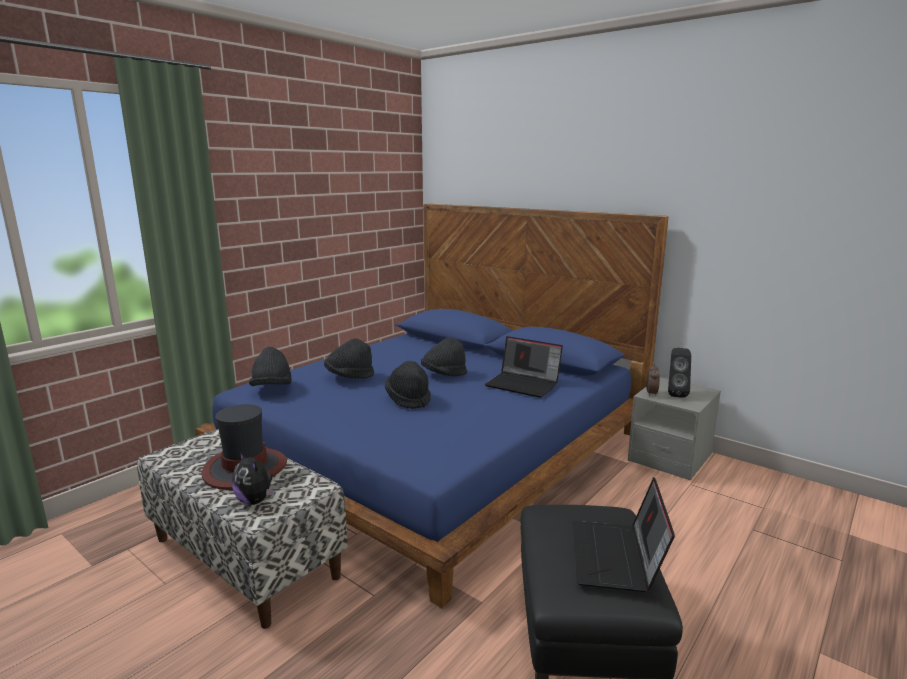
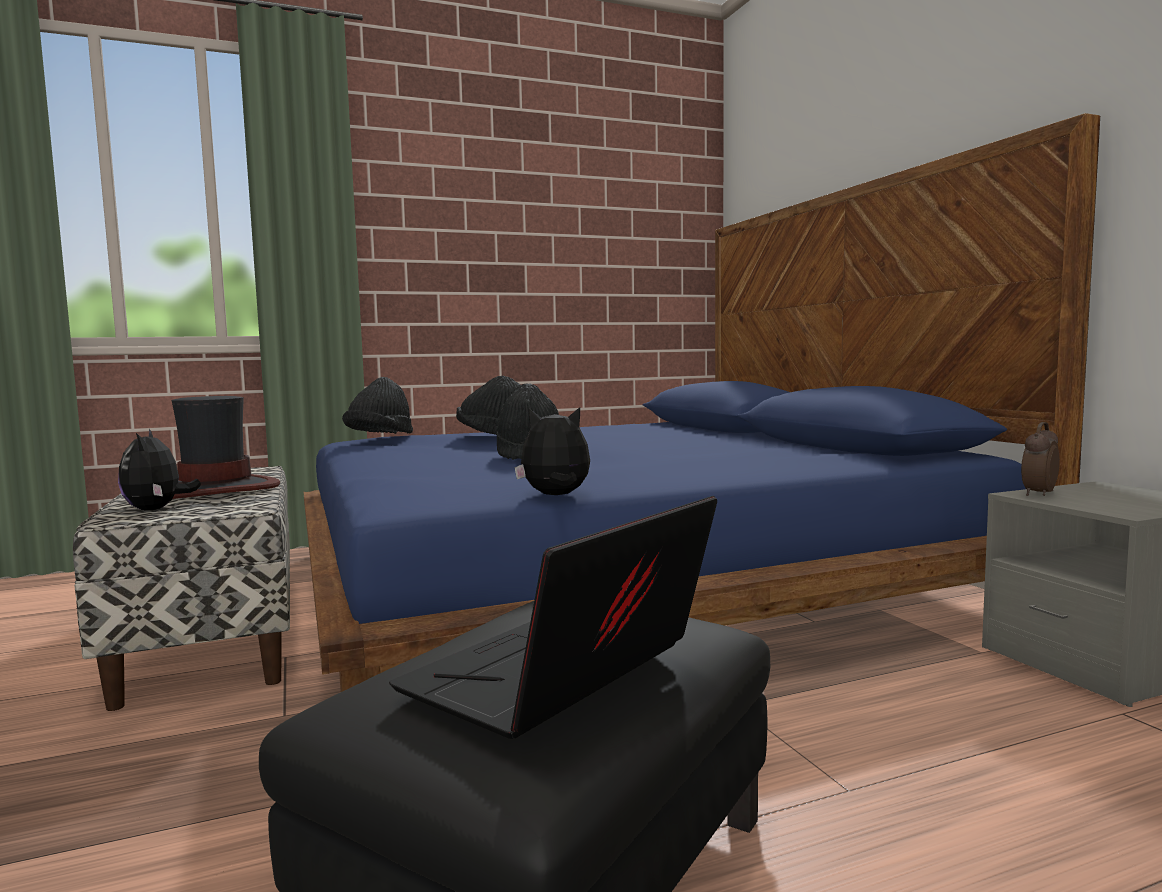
camera: 30 degrees right, 10 degrees down
black hat [421,337,467,376] -> none
laptop [485,336,563,398] -> none
black speaker [668,348,691,398] -> none
none -> plush toy [514,407,590,495]

